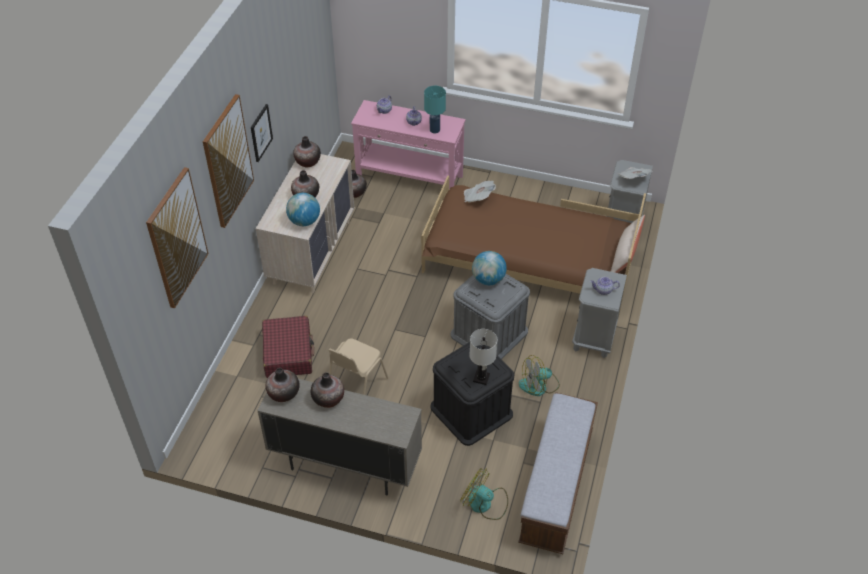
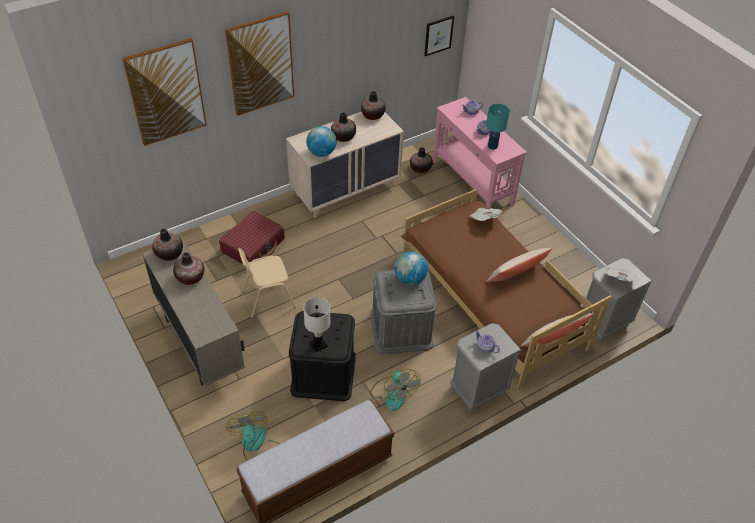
camera: 40 degrees right, 0 degrees up
picture [251,104,273,162] -> picture moved to [424,15,454,56]
fan [518,355,560,396] -> fan turned 135 degrees counterclockwise [370,368,420,411]
none -> beige pillow [486,248,553,282]

